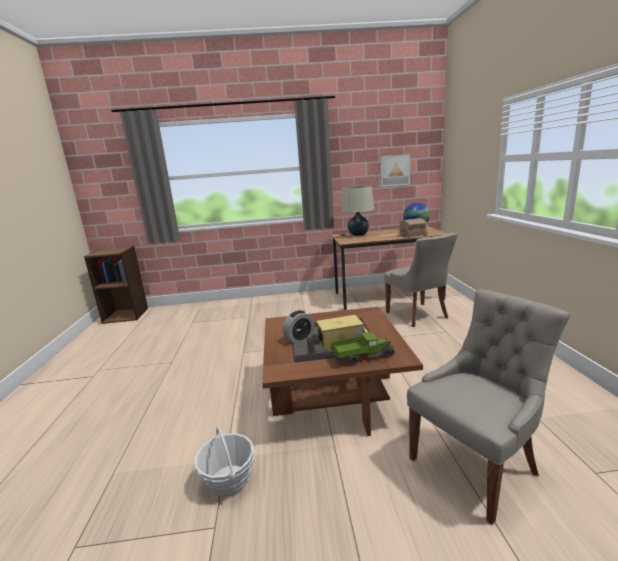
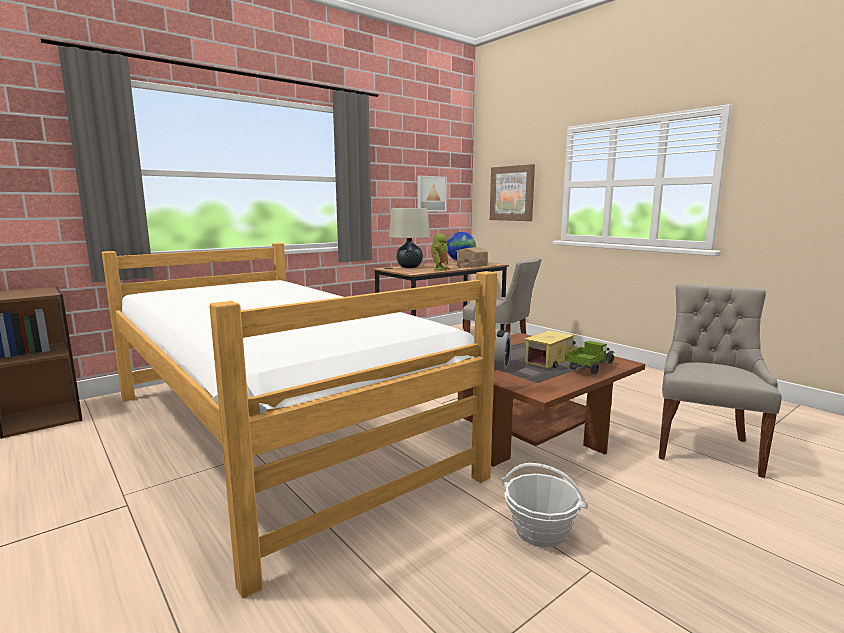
camera: 35 degrees left, 5 degrees down
none -> bed [102,243,497,599]
none -> toy robot [431,234,450,271]
none -> picture [490,164,535,221]

